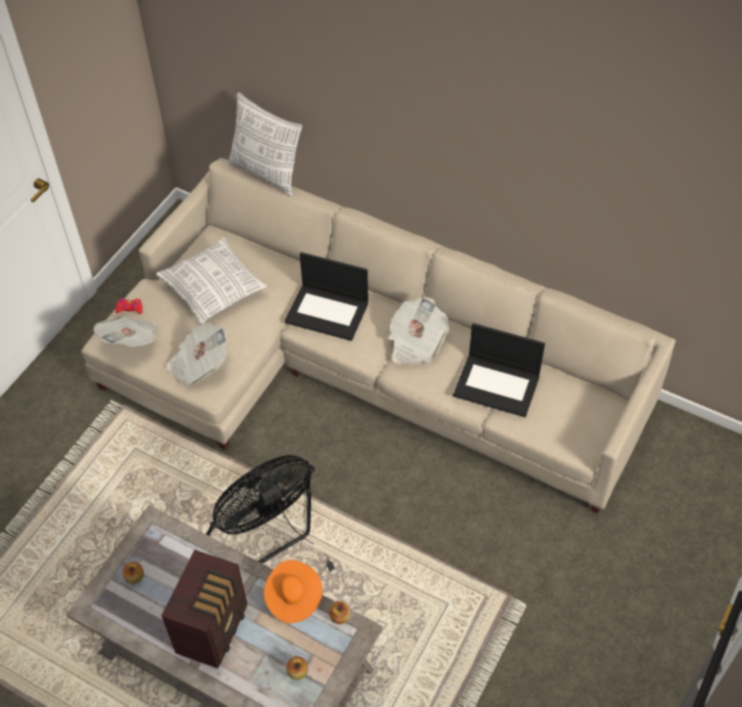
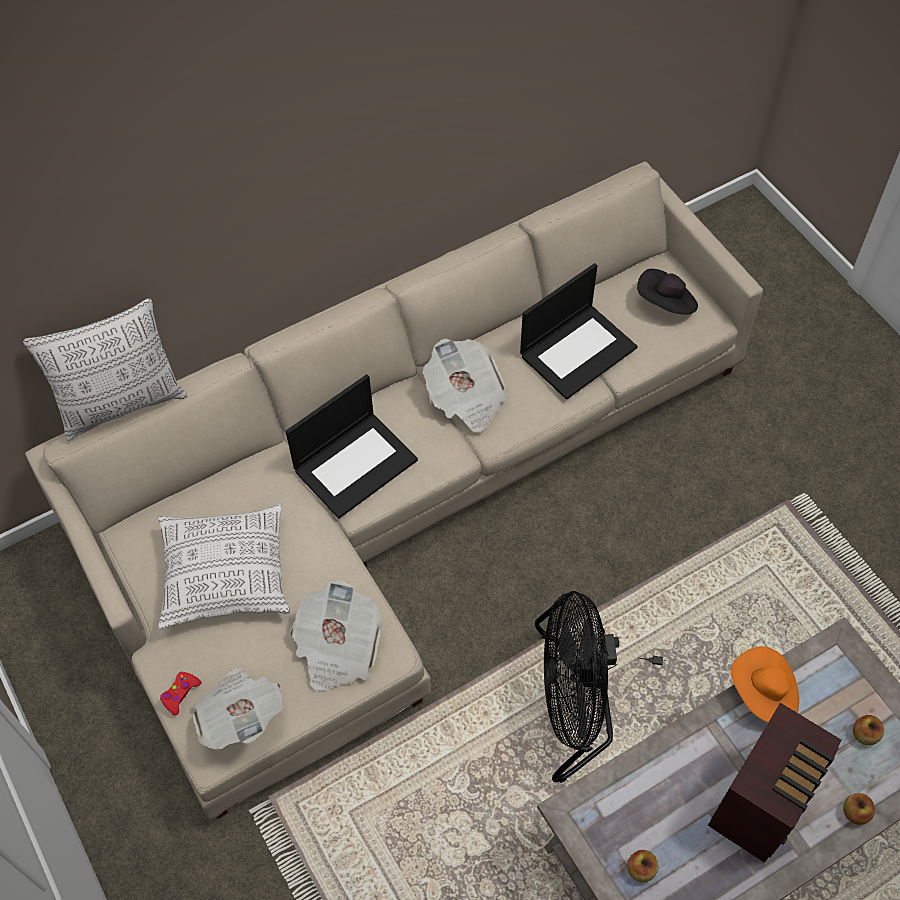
camera: 60 degrees left, 5 degrees up
radio [161,550,248,668] -> radio turned 75 degrees clockwise [708,703,842,863]
apple [329,601,350,624] -> apple moved to [843,793,875,825]
none -> black hat [637,269,698,315]

